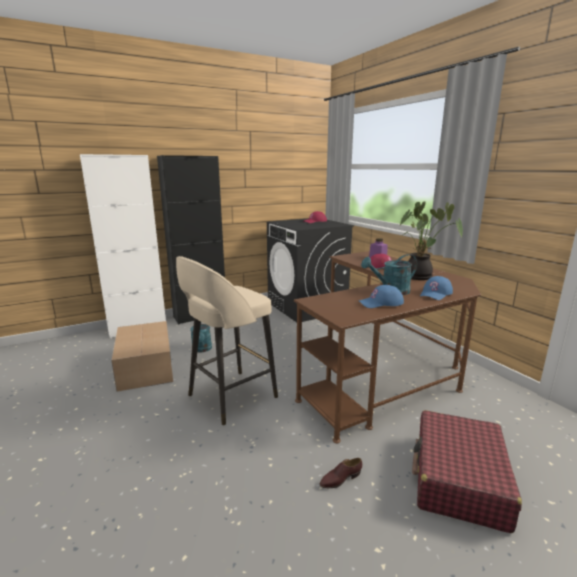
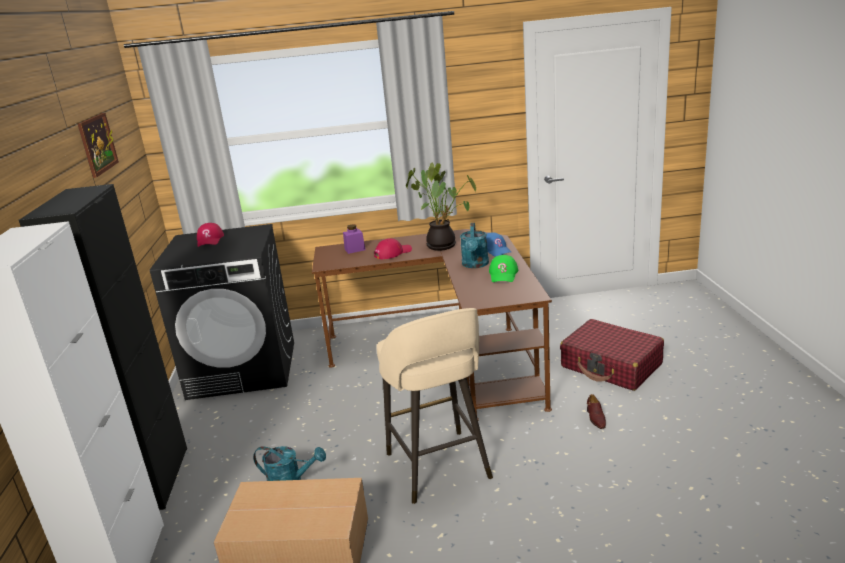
camera: 65 degrees left, 5 degrees up
blue cap [359,285,404,308] -> green cap [489,255,518,282]
none -> picture [78,113,119,178]

